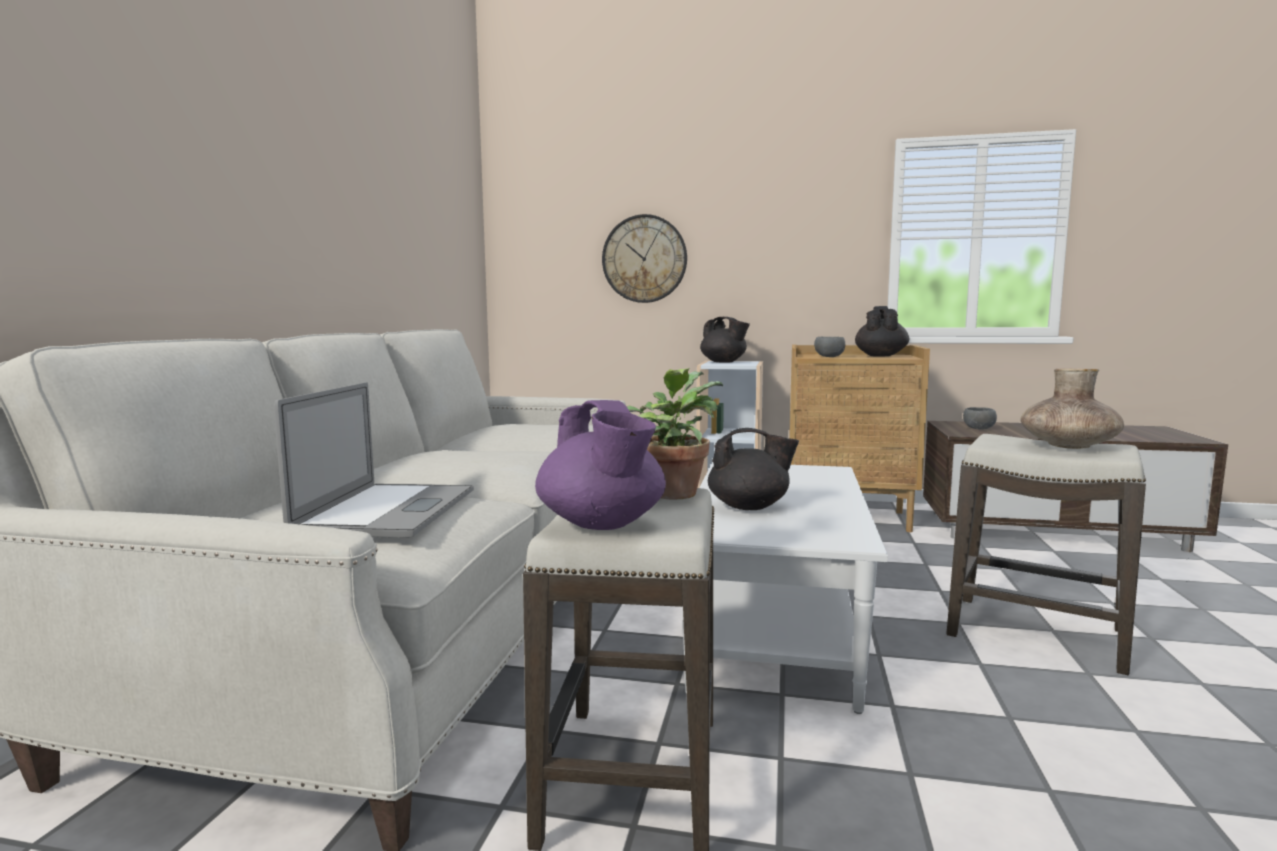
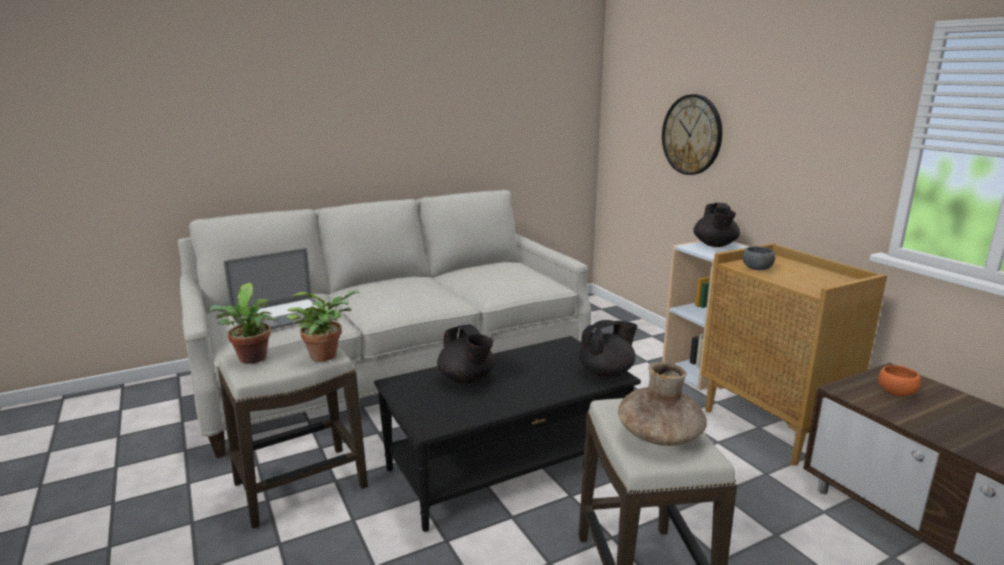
camera: 50 degrees right, 10 degrees up
purple teapot [535,400,666,530] -> potted plant [207,283,278,364]
white coffee table [682,463,888,714] -> black coffee table [374,336,641,532]
black teapot [855,306,909,357] -> black teapot moved to [578,320,637,377]
grey bowl [963,407,997,429] -> orange bowl [878,365,921,397]

